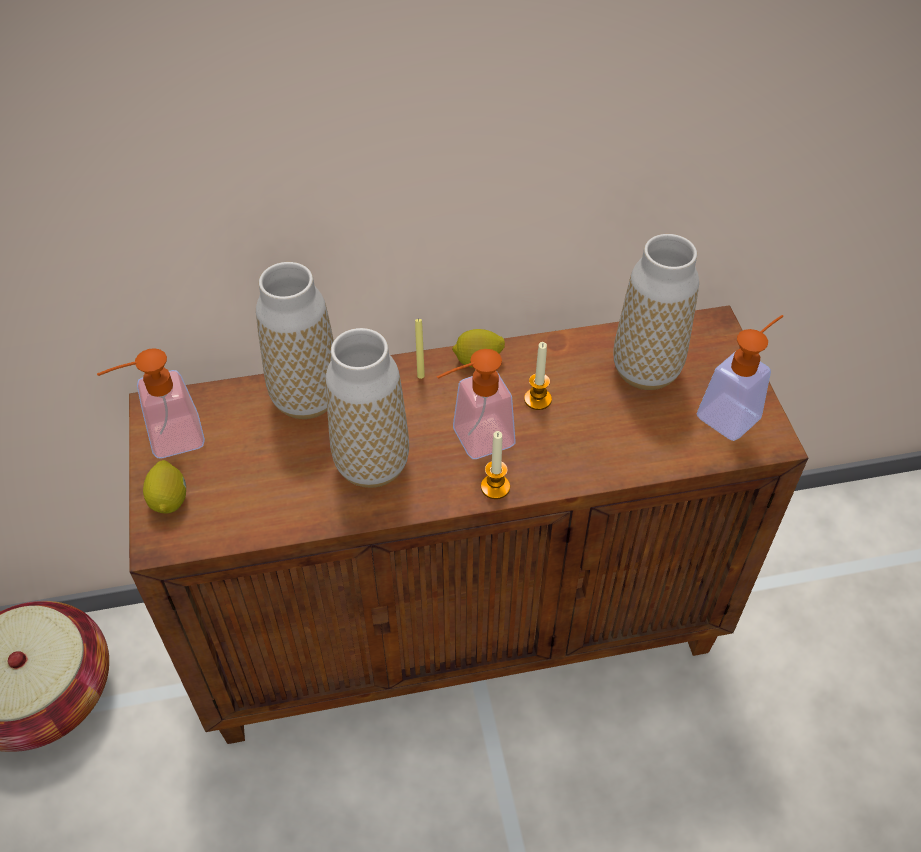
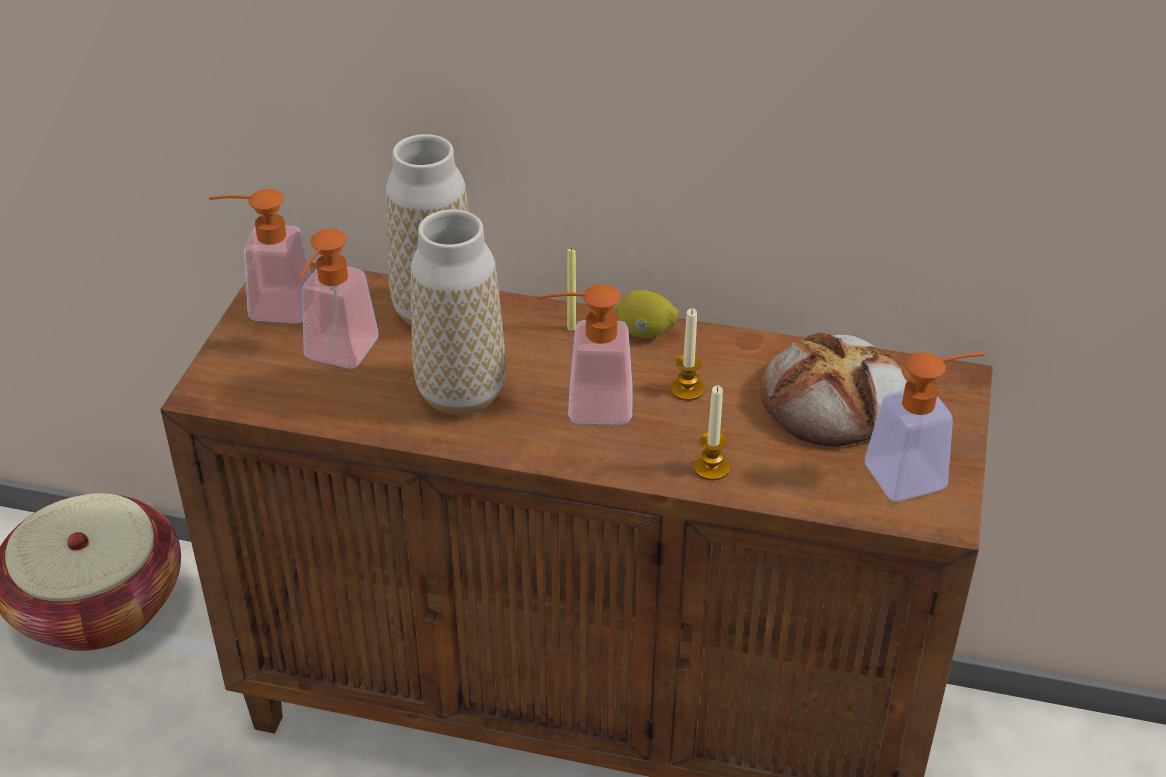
camera: 25 degrees right, 10 degrees down
lemon [143,460,186,514] -> none
candle [481,431,510,499] -> candle moved to [693,385,730,480]
vase [613,234,699,390] -> bread [760,332,907,447]
none -> soap dispenser [299,229,379,369]

